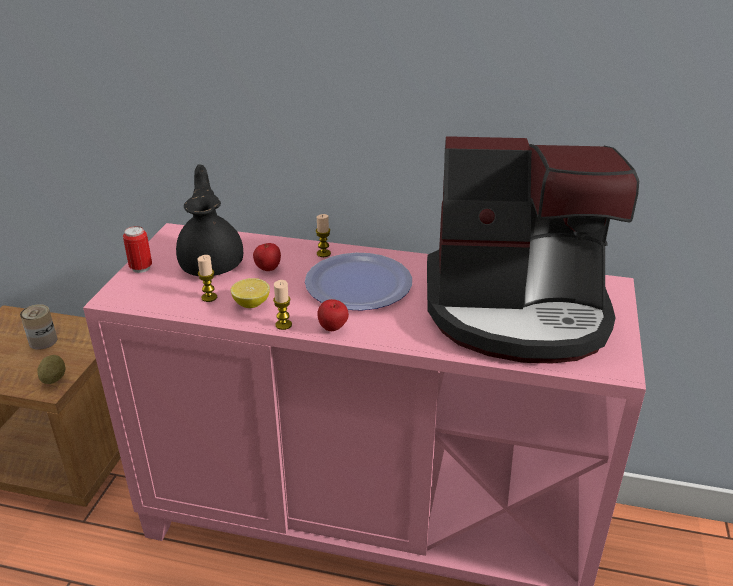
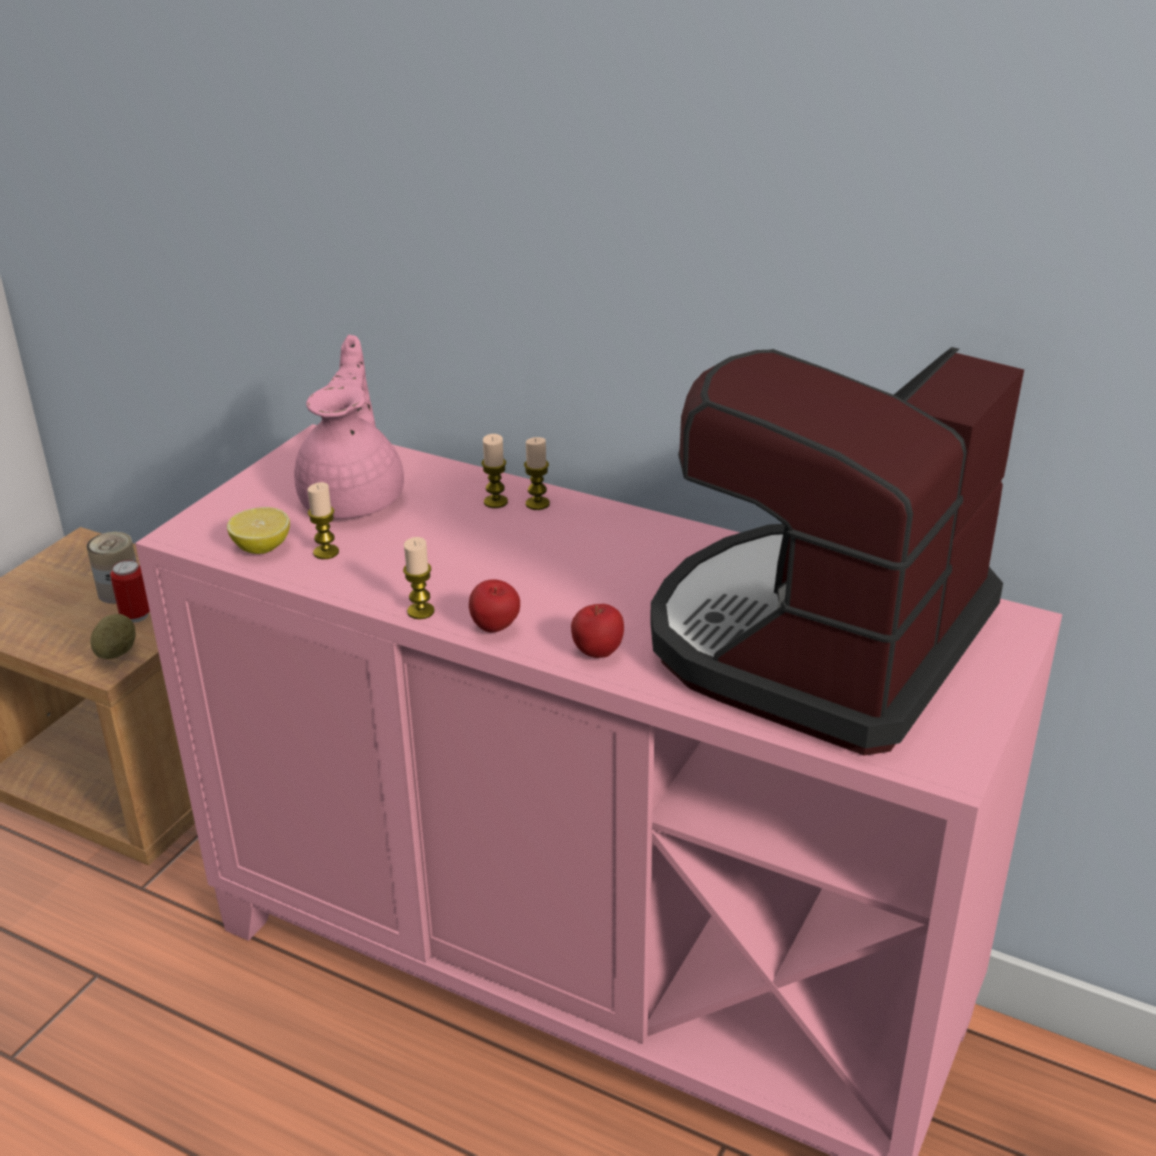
camera: 15 degrees right, 0 degrees up
can [123,226,152,273] -> can moved to [110,560,150,623]
black teapot [176,164,243,276] -> pink teapot [294,335,404,519]
lemon [231,278,270,308] -> lemon moved to [227,507,290,554]
apple [253,243,281,271] -> apple moved to [571,604,624,658]
plate [305,253,412,311] -> none
coffee machine [427,136,639,363] -> coffee machine turned 105 degrees clockwise [650,347,1024,756]
none -> candle [482,434,508,508]

